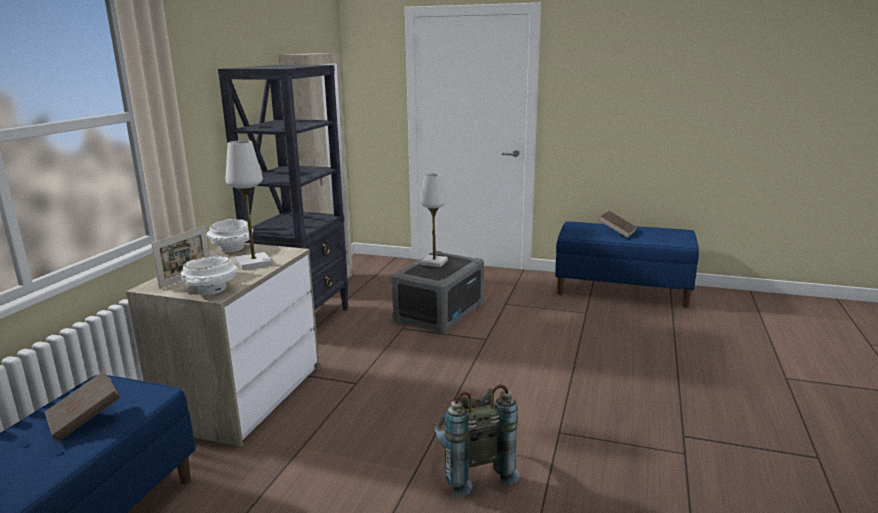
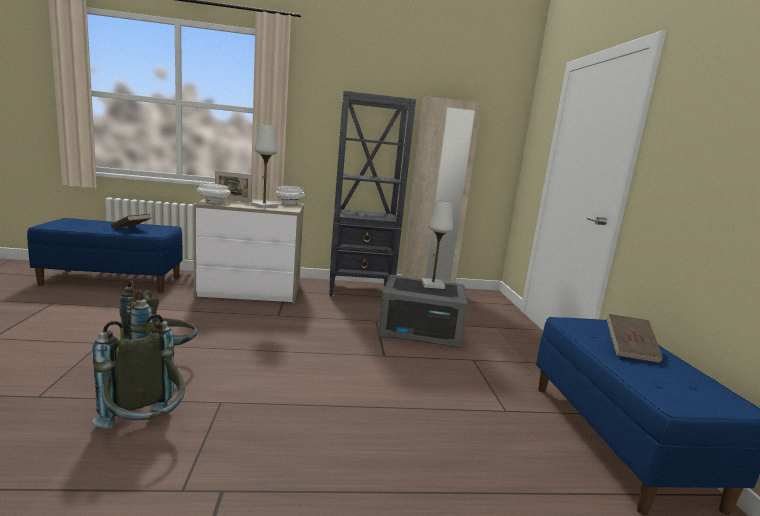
camera: 65 degrees right, 5 degrees down
none -> grey backpack [92,314,185,428]

